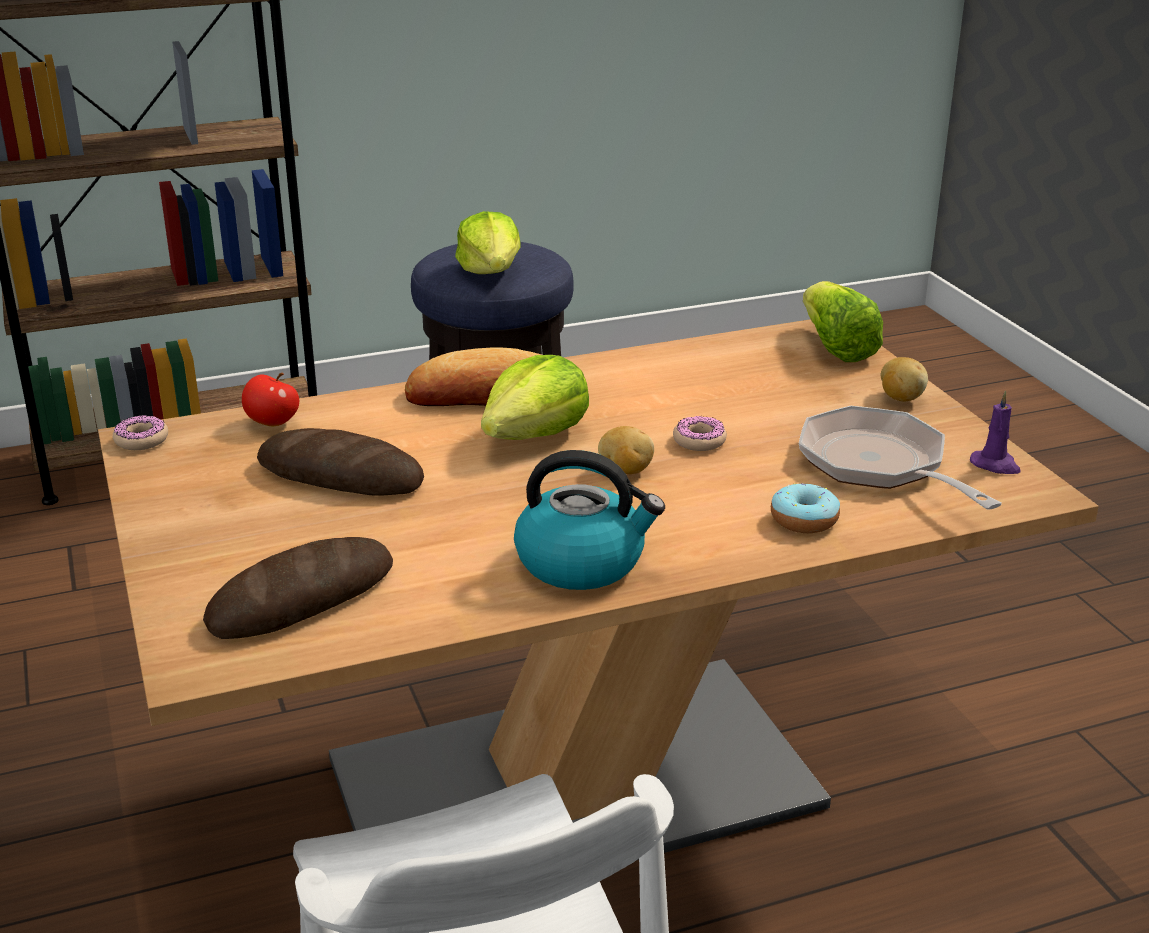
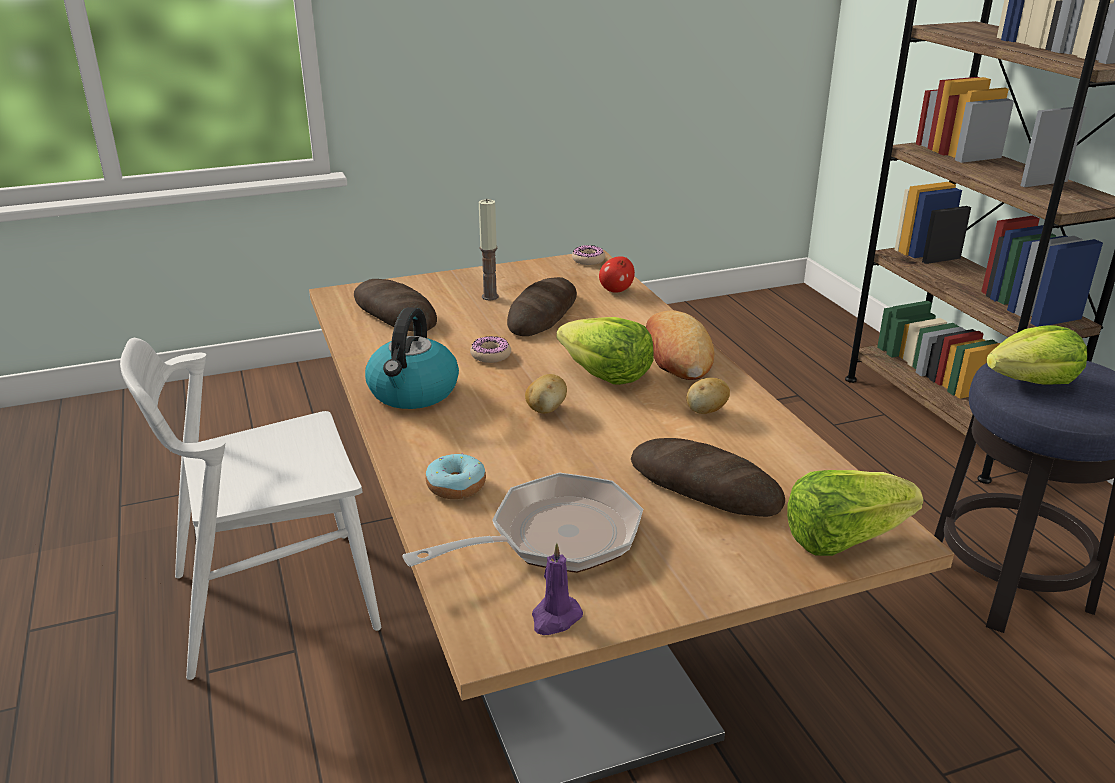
camera: 90 degrees right, 0 degrees up
donut [673,416,727,451] -> donut moved to [470,336,511,363]
potato [880,357,928,401] -> potato moved to [686,378,730,414]
none -> candle [479,198,499,300]
none -> bread [631,438,785,517]

